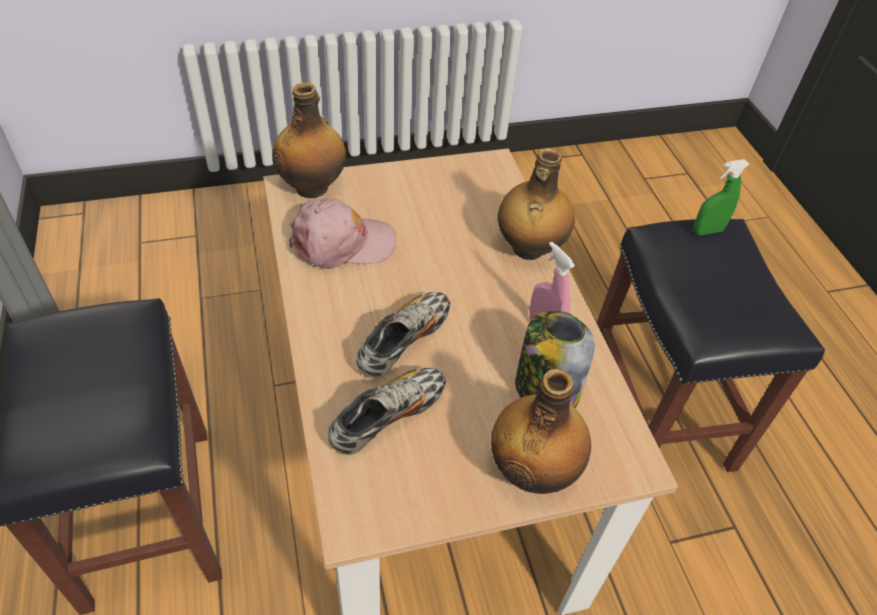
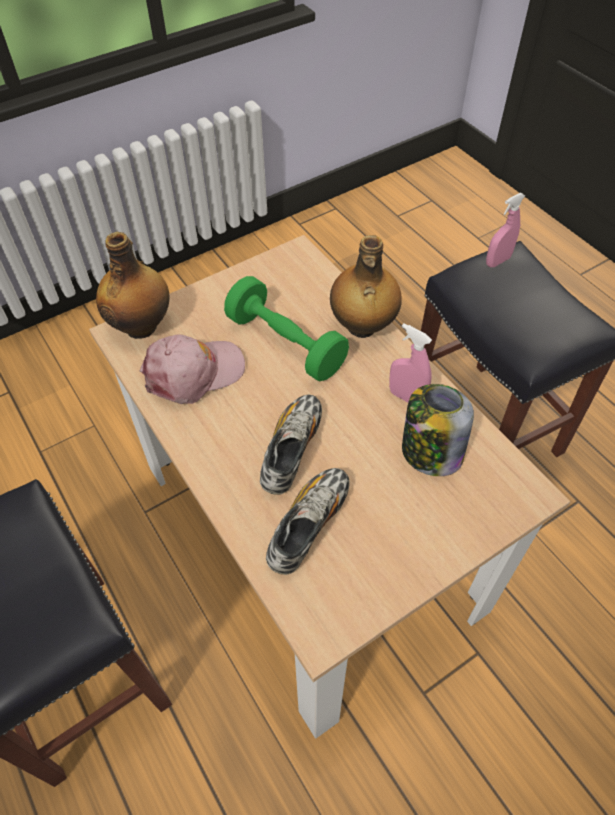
camera: 15 degrees left, 5 degrees up
bottle [491,369,591,494] -> none
green spray bottle [693,159,750,235] -> pink spray bottle [486,193,525,267]
none -> green dumbbell [224,276,349,382]

